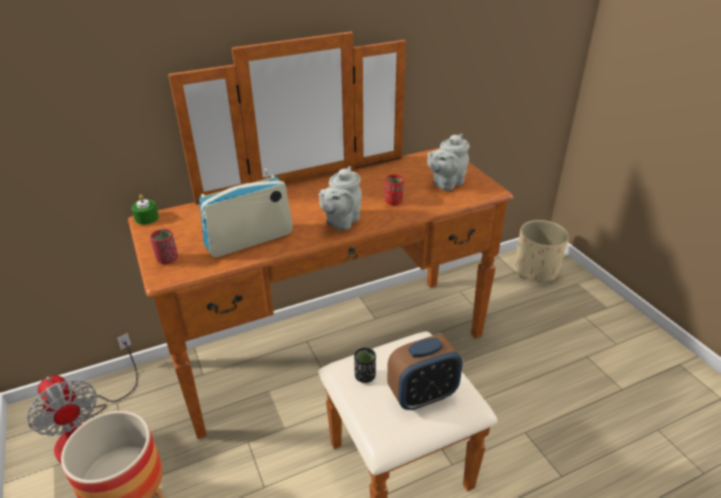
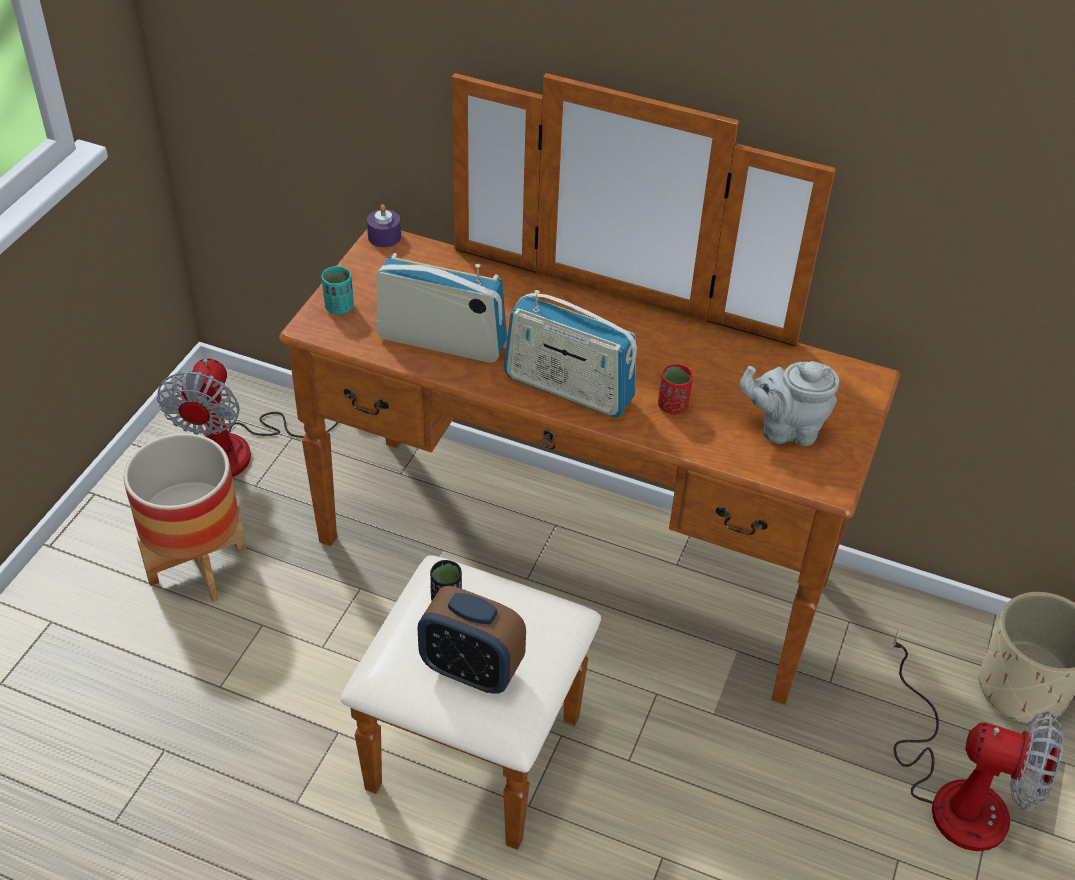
camera: 45 degrees right, 10 degrees up
green candle [131,194,159,225] -> purple candle [367,204,401,247]
red cup [150,229,178,264] -> turquoise cup [322,266,354,315]
grey teapot [318,166,362,231] -> radio [504,290,637,417]
none -> fan [890,627,1064,851]

